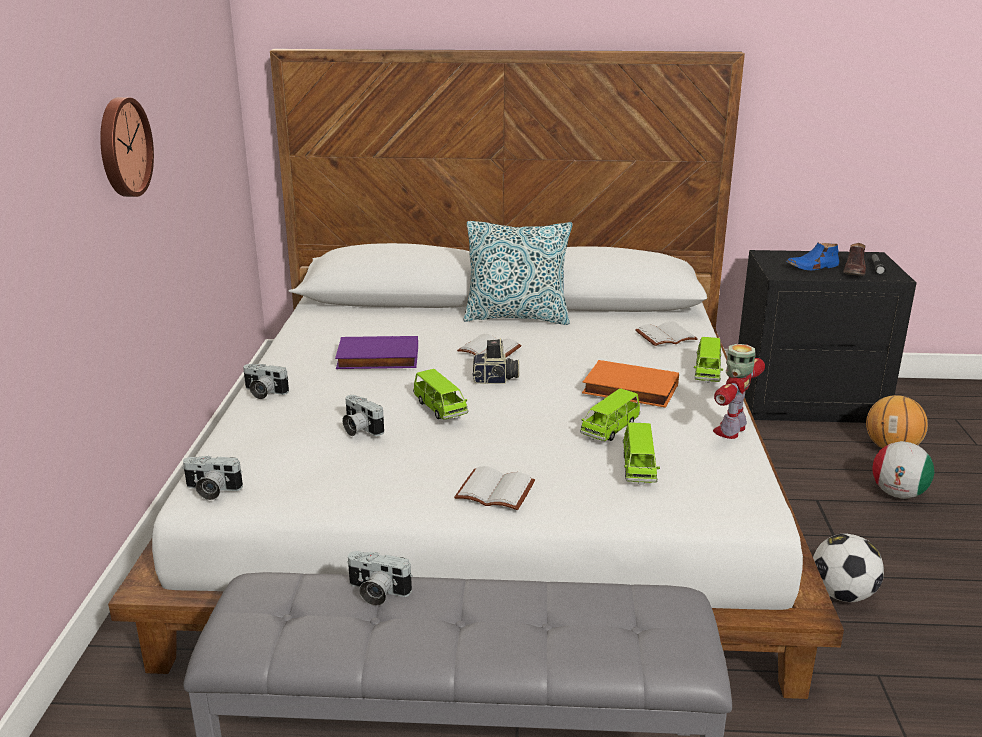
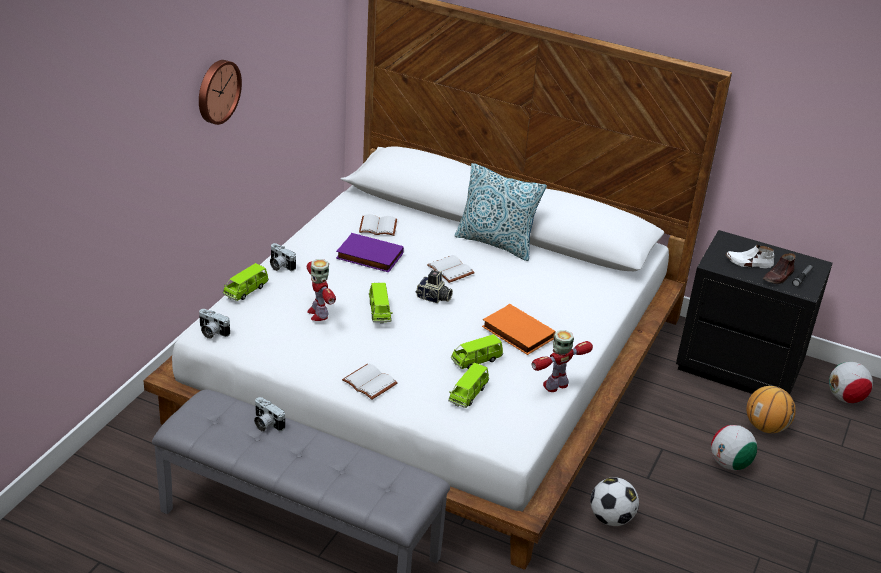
camera: 20 degrees right, 10 degrees up
camera [342,395,384,436] -> toy robot [307,259,336,321]
white book [635,321,698,346] -> white book moved to [359,214,397,236]
green toy car [694,337,723,383] -> green toy car moved to [223,263,269,301]
blue shoe [786,243,839,271] -> white shoe [726,245,774,268]
none -> football [829,362,873,403]

